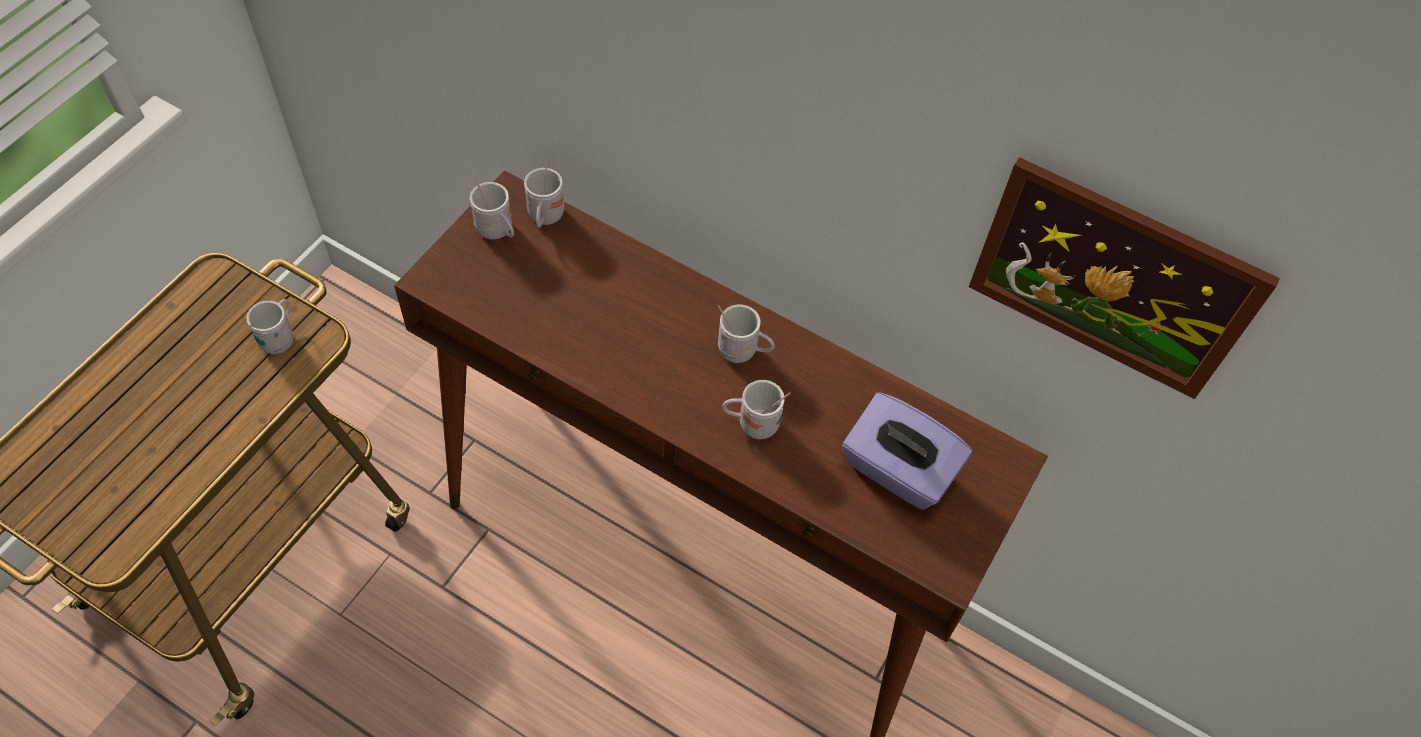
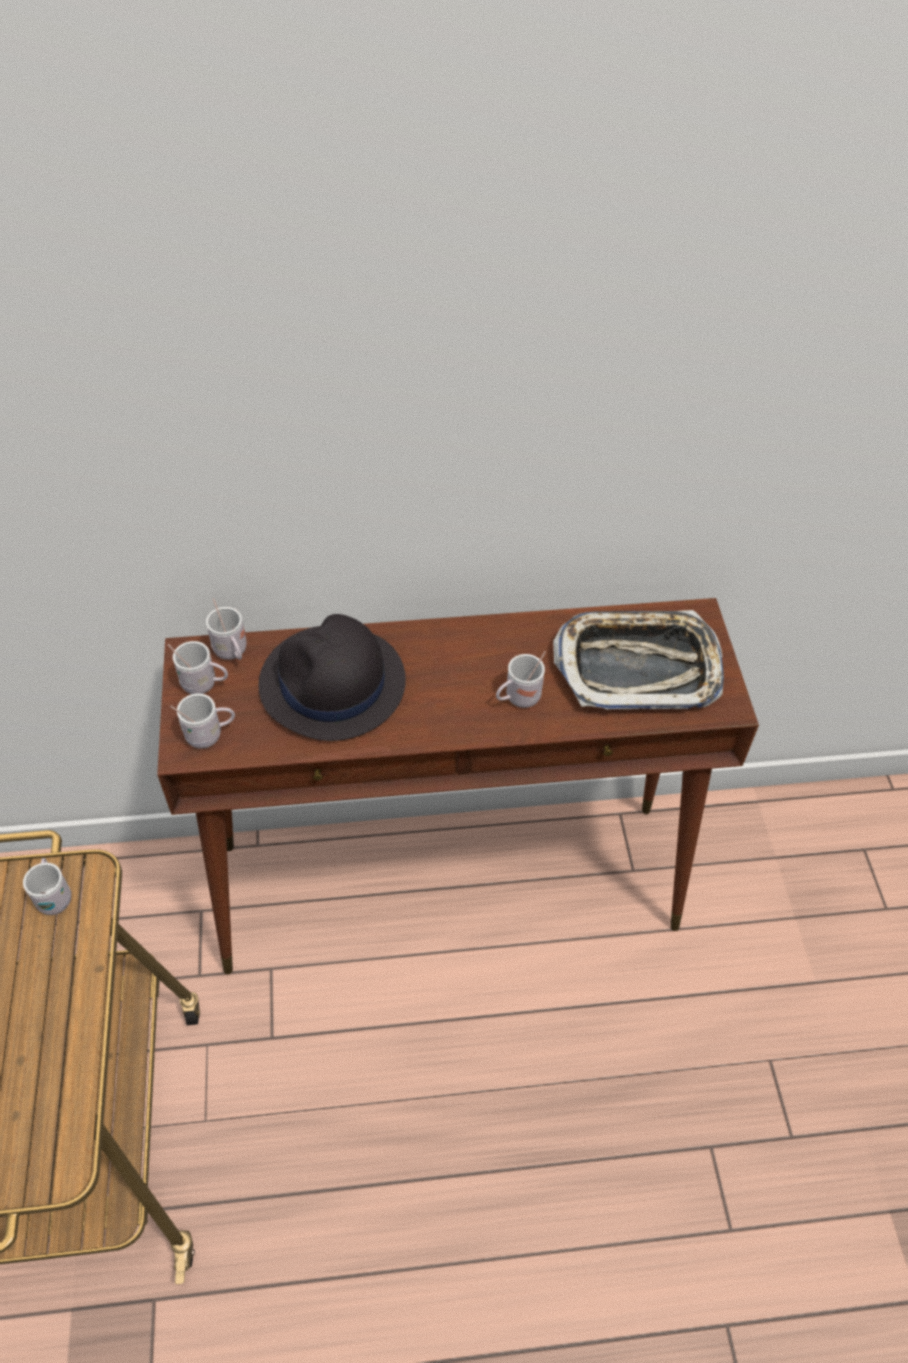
camera: 35 degrees left, 5 degrees down
white mug [718,305,775,363] -> white mug moved to [170,693,235,749]
purple tissue box [842,392,972,510] -> tray [553,610,724,710]
picture [969,157,1280,399] -> none
none -> black hat [259,614,406,741]

